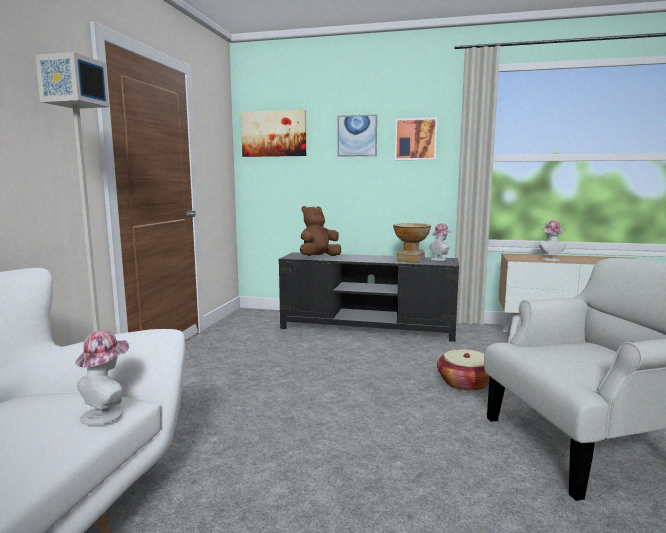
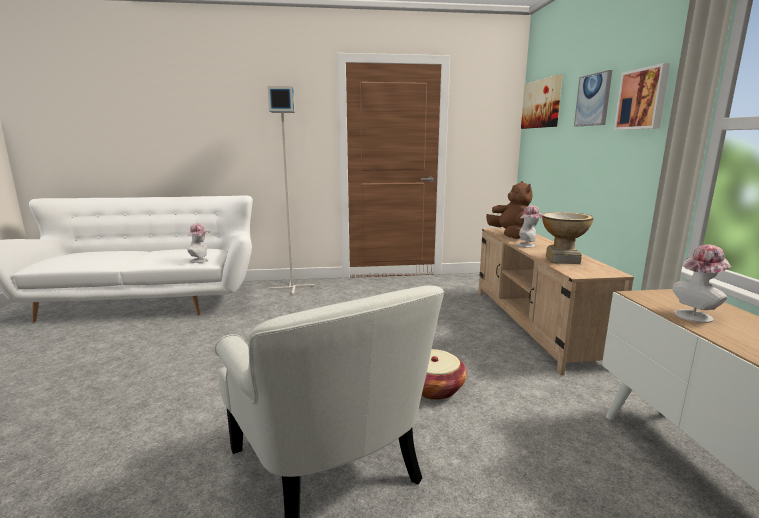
camera: 70 degrees right, 5 degrees up
black tv stand [279,252,459,342] -> beige tv stand [478,228,634,376]
brown plush toy [300,206,341,256] -> brown plush toy turned 45 degrees clockwise [486,181,532,239]
hat [429,223,452,261] -> hat moved to [517,205,543,248]

